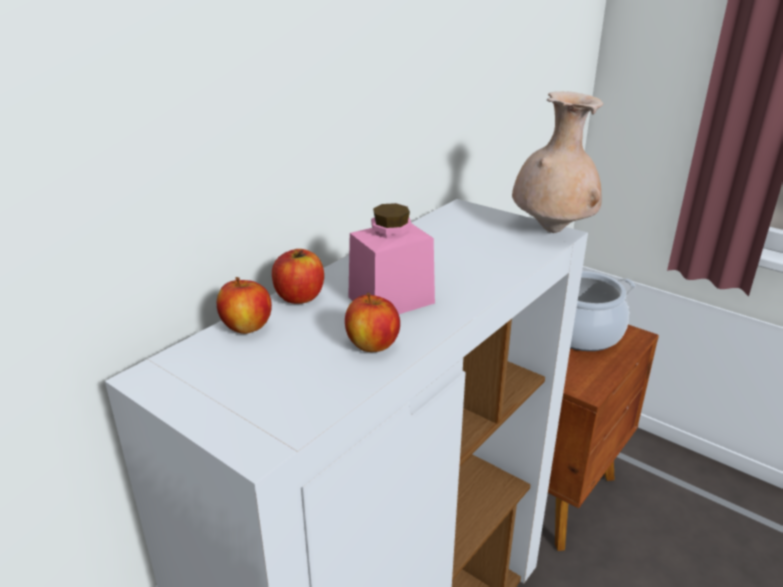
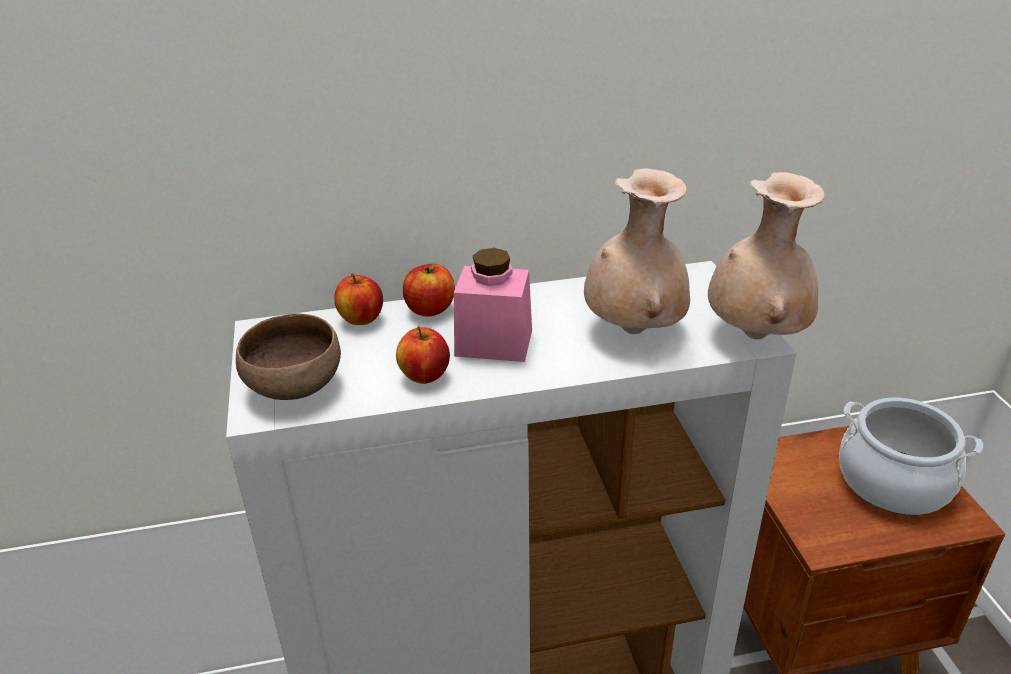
camera: 40 degrees right, 5 degrees up
none -> brown bowl [236,313,341,400]
none -> beige vase [584,169,690,334]

